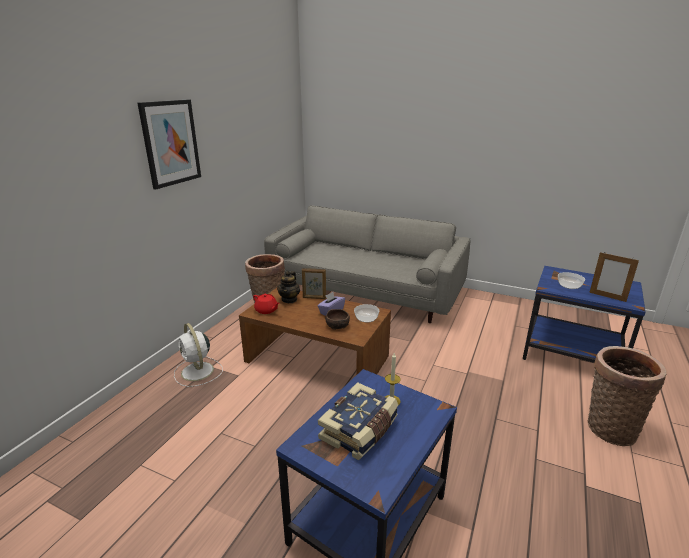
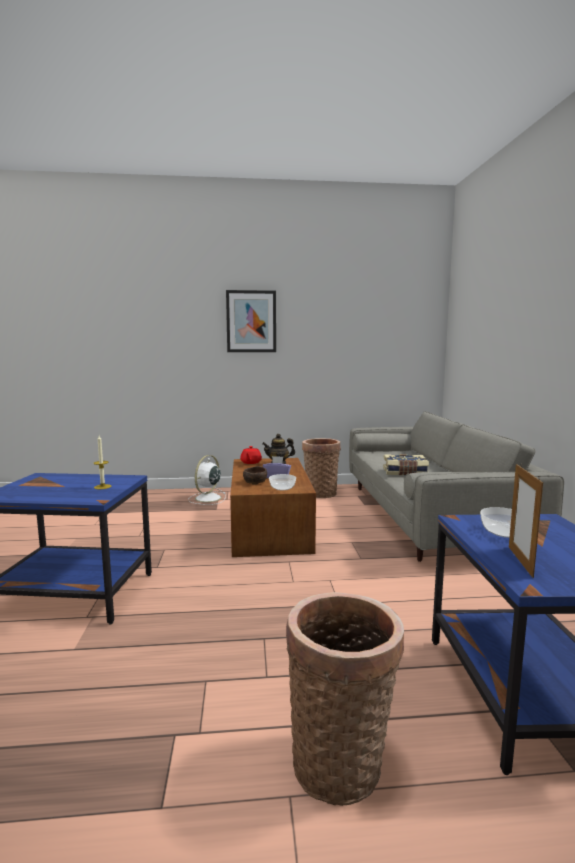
camera: 60 degrees right, 15 degrees down
picture frame [302,268,326,299] -> none
book [318,382,398,460] -> book moved to [383,454,429,476]

